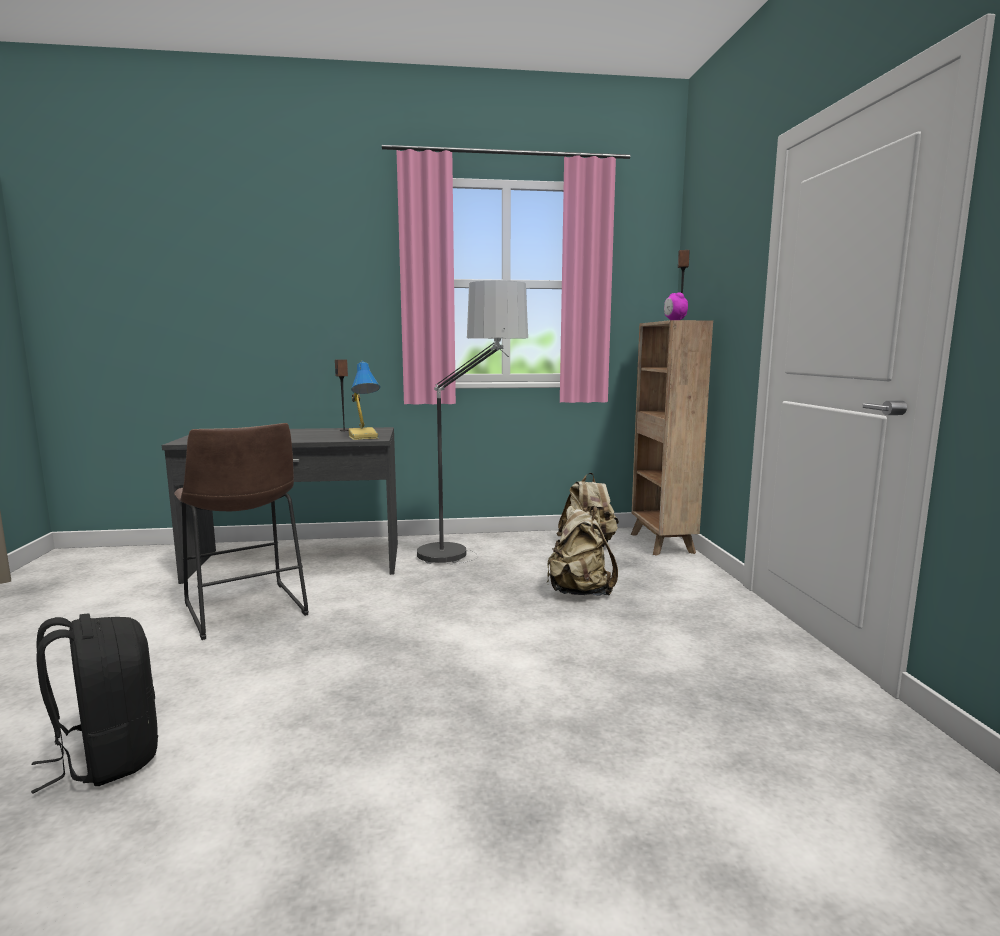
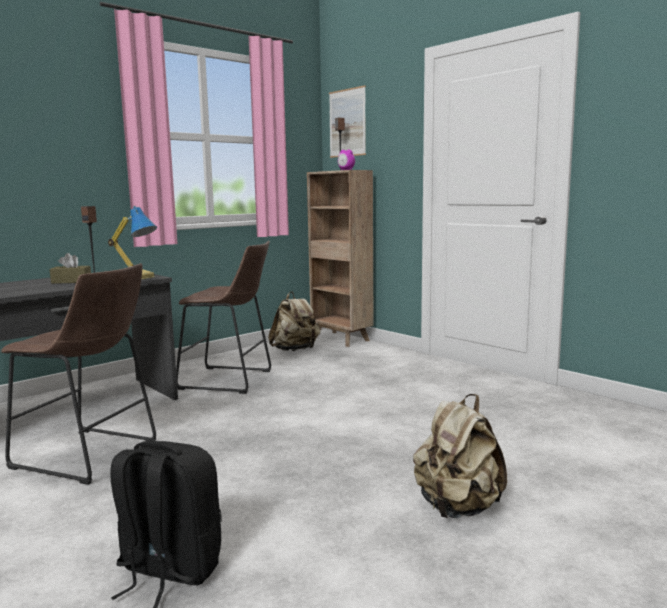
camera: 35 degrees left, 0 degrees up
floor lamp [417,280,528,564] -> brown stool [176,241,271,394]
beige backpack [547,506,618,596] -> beige backpack moved to [413,394,507,518]
none -> brown tissue box [50,253,91,284]
none -> picture [329,85,366,158]

